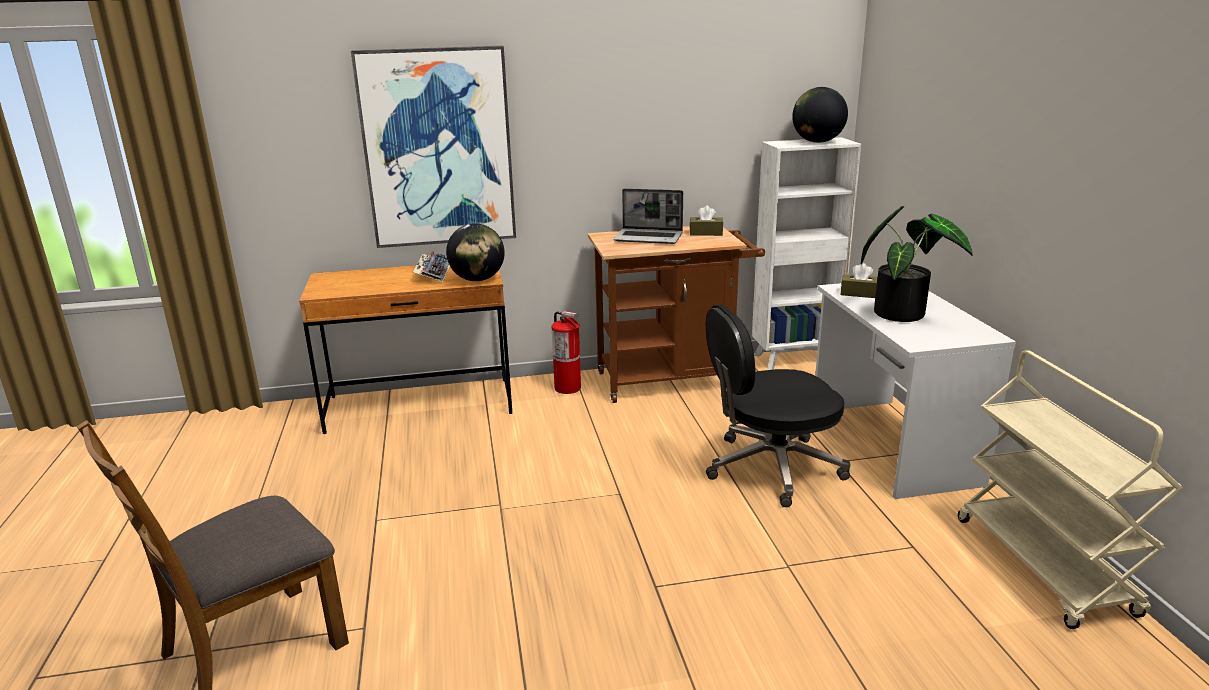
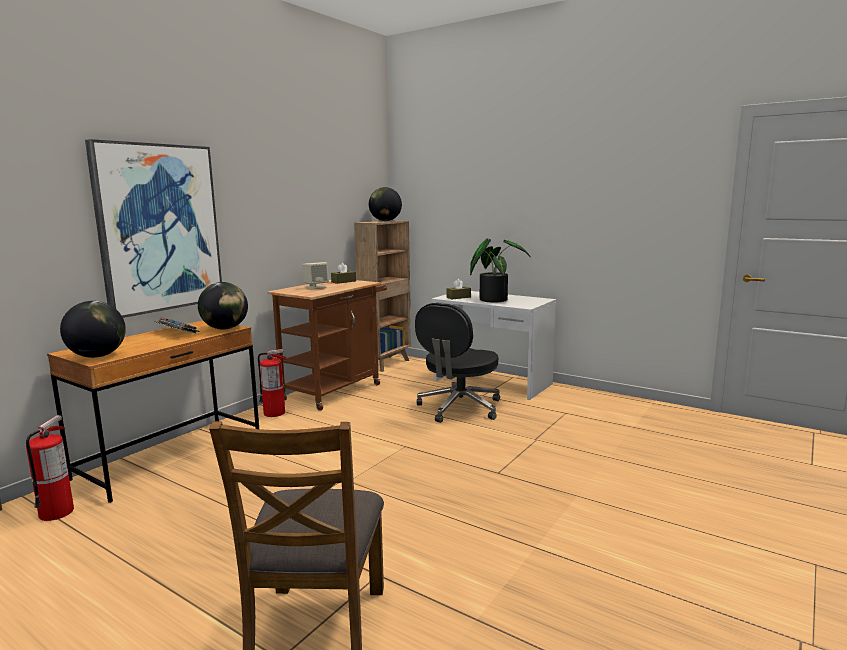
camera: 45 degrees left, 10 degrees down
laptop [614,188,683,244] -> beige speaker [302,262,329,289]
white bookcase [752,137,861,370] -> brown bookcase [354,220,411,372]
beige cart [958,350,1183,629] -> none
none -> fire extinguisher [26,415,74,521]
none -> globe [60,301,126,358]

